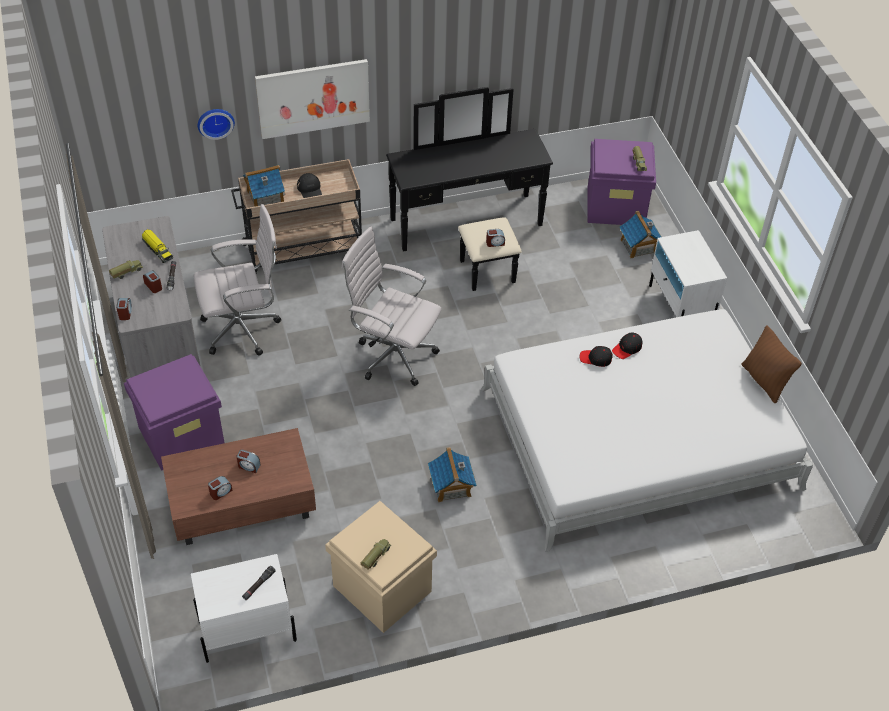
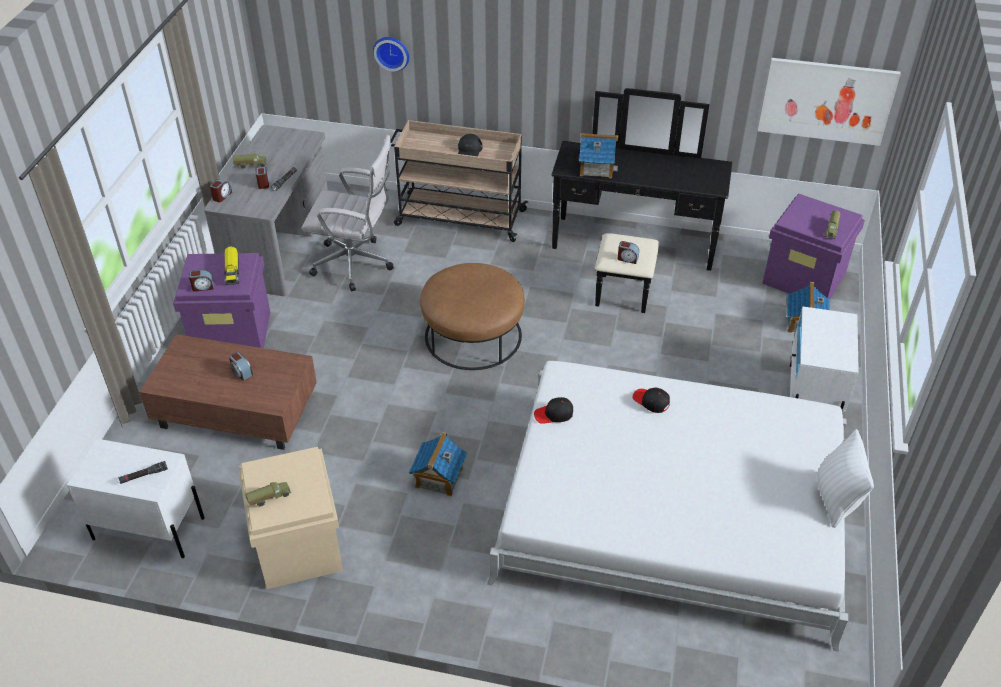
camera: 30 degrees right, 5 degrees down
toy truck [142,229,173,263] -> toy truck moved to [225,246,239,285]
alarm clock [208,476,232,500] -> alarm clock moved to [189,270,214,292]
toy house [243,165,286,207] -> toy house moved to [579,133,618,178]
picture [255,59,370,139] -> picture moved to [758,58,901,146]
white office chair [342,227,441,386] -> brown ottoman [420,263,525,370]
black cap [612,332,642,359] -> black cap moved to [534,397,573,424]
brown pillow [741,325,802,403] -> white pillow [817,429,874,528]

